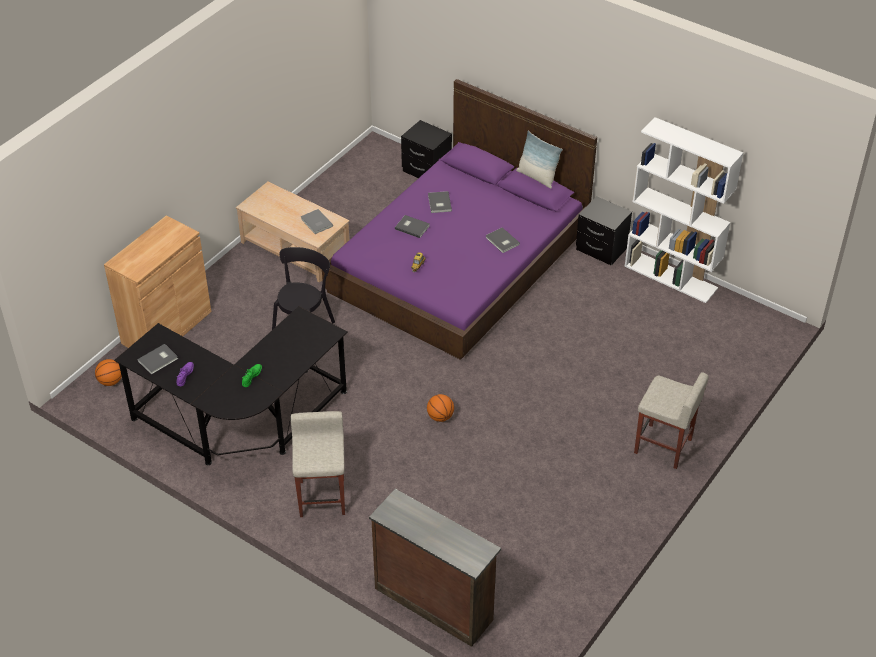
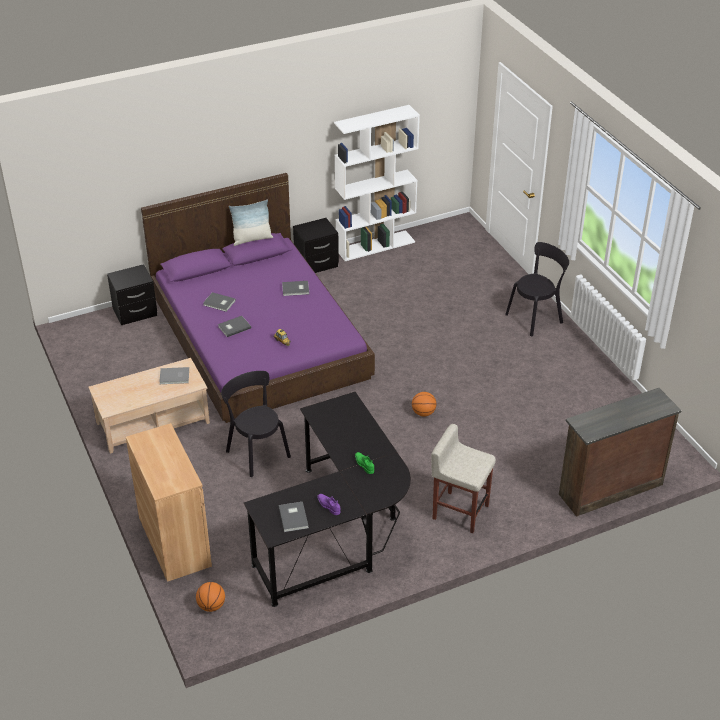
camera: 60 degrees left, 5 degrees down
beige stool [634,372,709,469] -> black chair [505,242,569,336]

